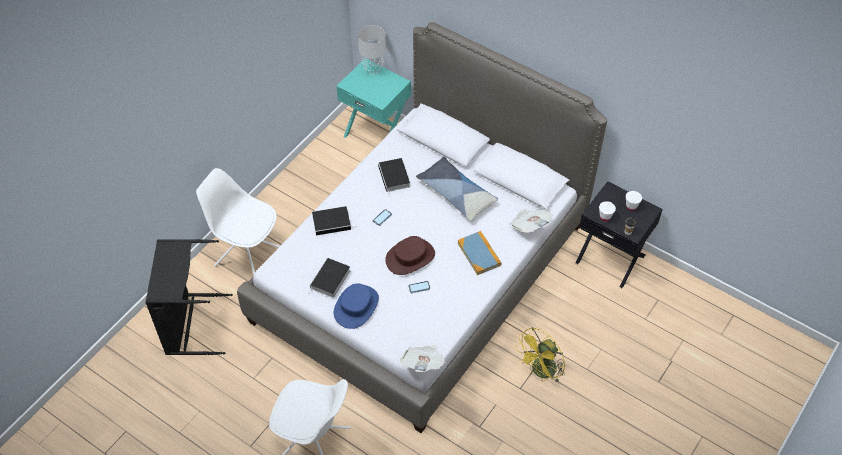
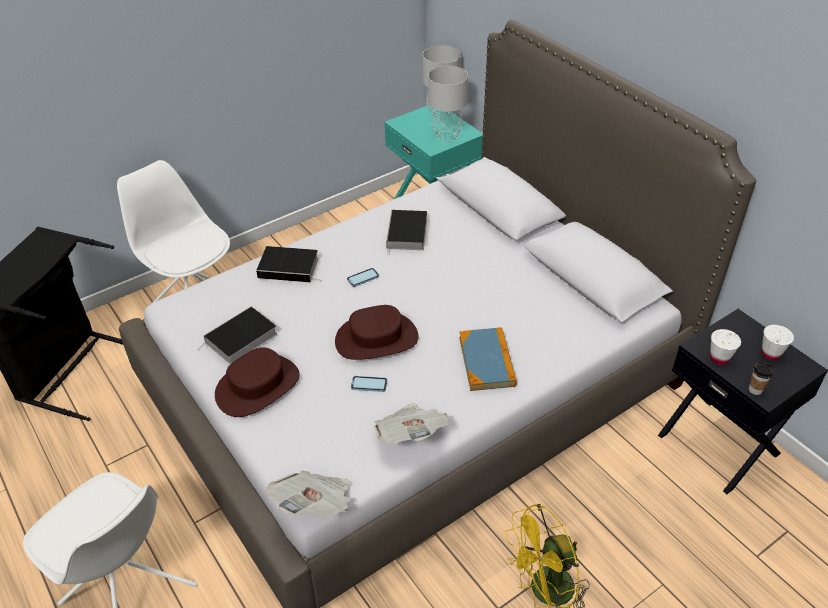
camera: 20 degrees right, 10 degrees down
blue hat [334,283,379,329] -> brown hat [215,347,300,417]
pillow [416,157,498,221] -> none
newspaper [510,209,553,233] -> newspaper moved to [374,404,448,444]
none -> grey table lamp [428,66,468,141]

